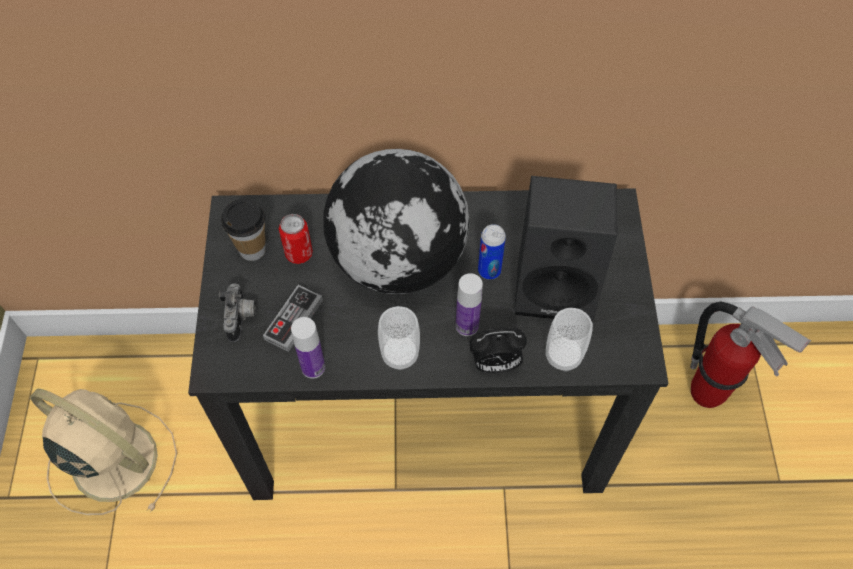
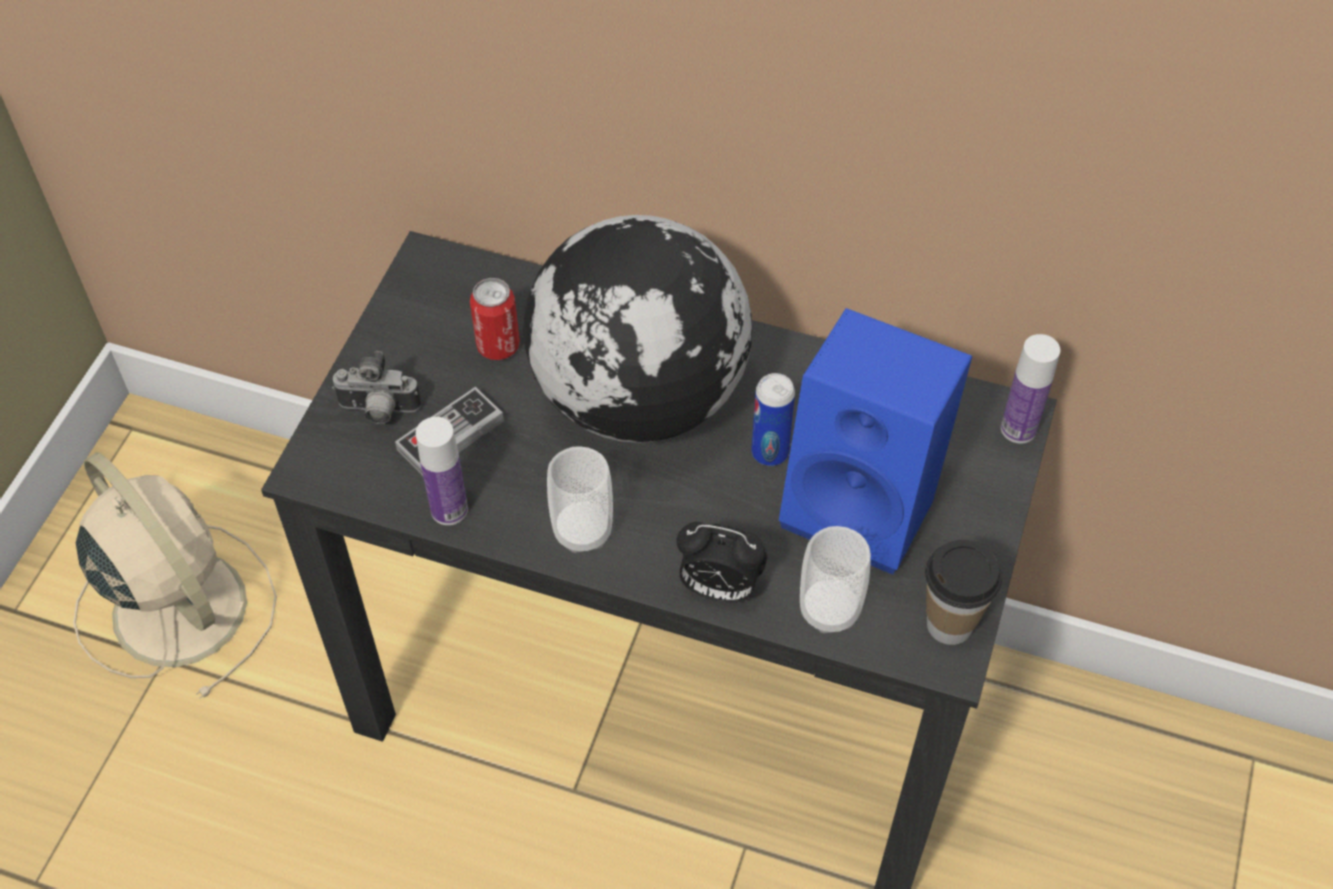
camera: 20 degrees right, 5 degrees down
camera [219,283,256,342] -> camera turned 75 degrees clockwise [332,351,421,424]
cup [221,198,266,261] -> cup moved to [925,540,1002,645]
bottle [456,273,483,336] -> bottle moved to [1001,334,1060,443]
black speaker [514,176,617,321] -> blue speaker [779,308,972,575]
fire extinguisher [690,301,811,408] -> none

